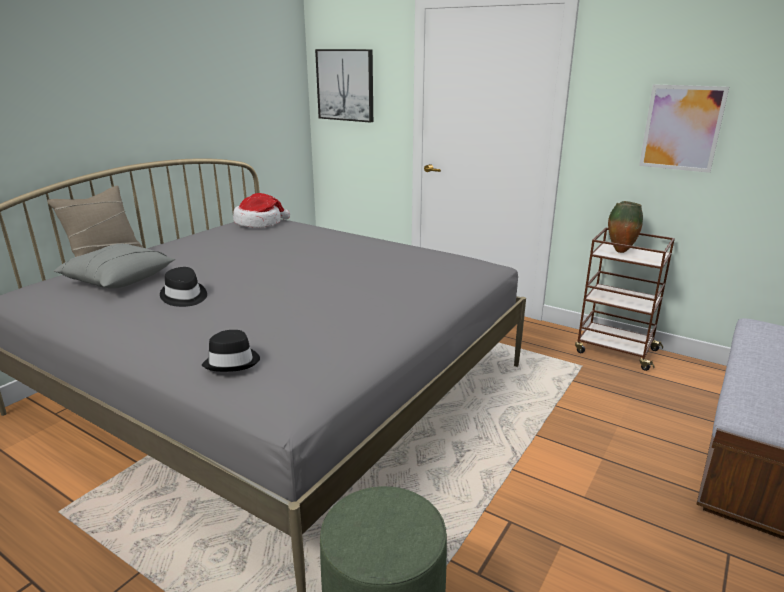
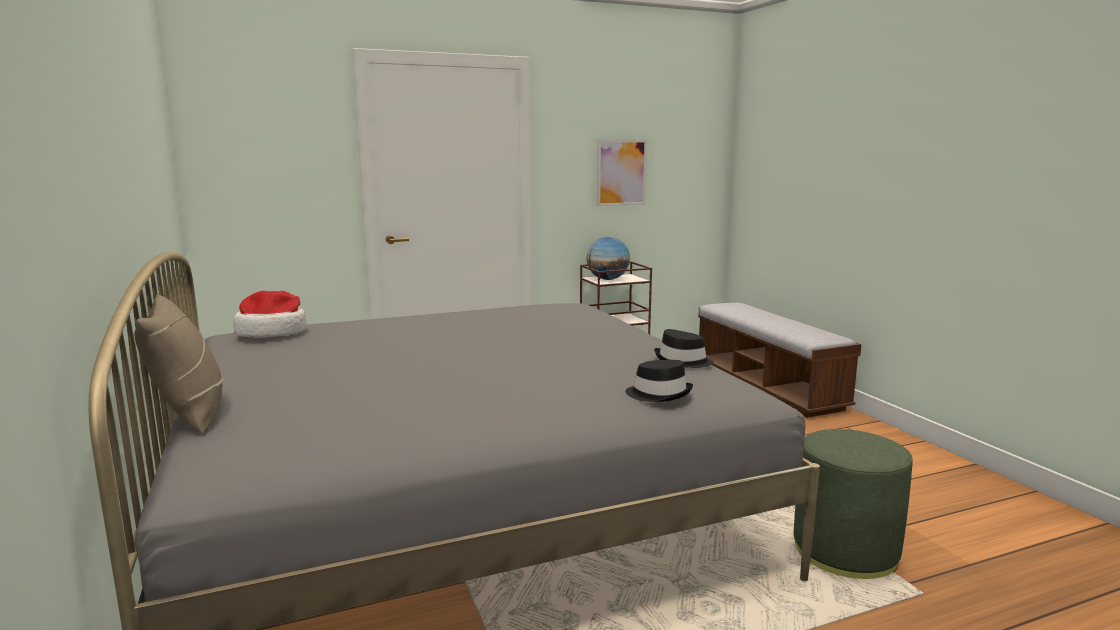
camera: 55 degrees left, 10 degrees down
grey pillow [53,244,175,289] -> none
black hat [160,267,207,307] -> black hat moved to [654,329,714,368]
picture [315,49,373,123] -> none
vase [608,201,643,253] -> globe [586,236,630,280]

